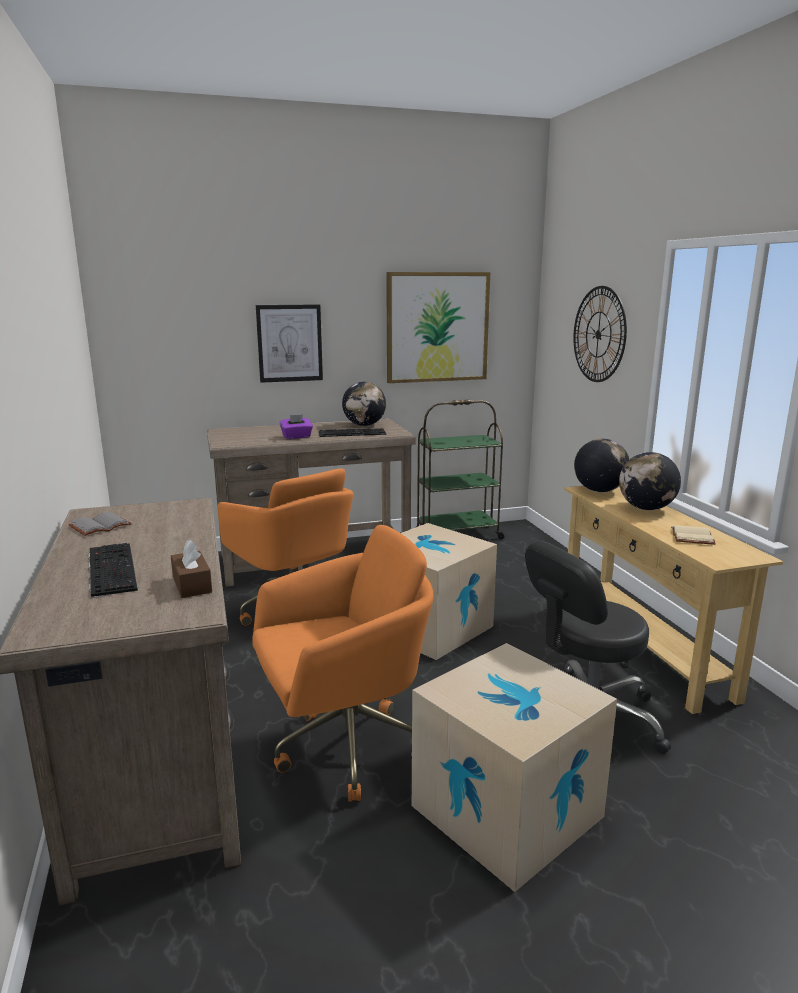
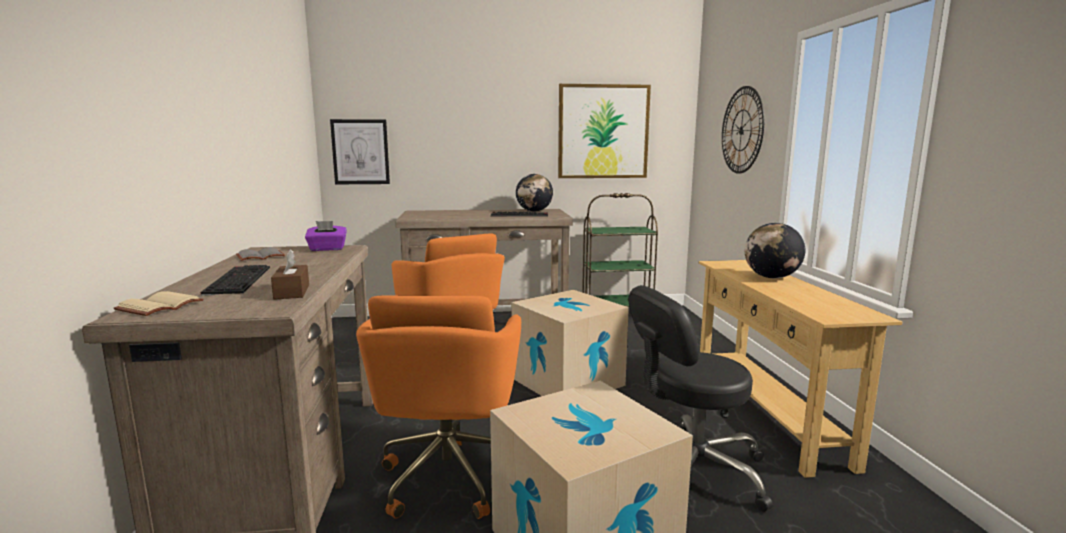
camera: 10 degrees right, 5 degrees down
orange office chair [253,525,434,802] -> orange office chair turned 105 degrees clockwise [356,295,521,519]
picture [256,304,323,383] -> picture moved to [330,119,390,184]
purple tissue box [279,414,313,439] -> purple tissue box moved to [305,221,347,251]
globe [574,439,629,492] -> none
beige book [671,525,716,545] -> beige book moved to [114,291,204,316]

